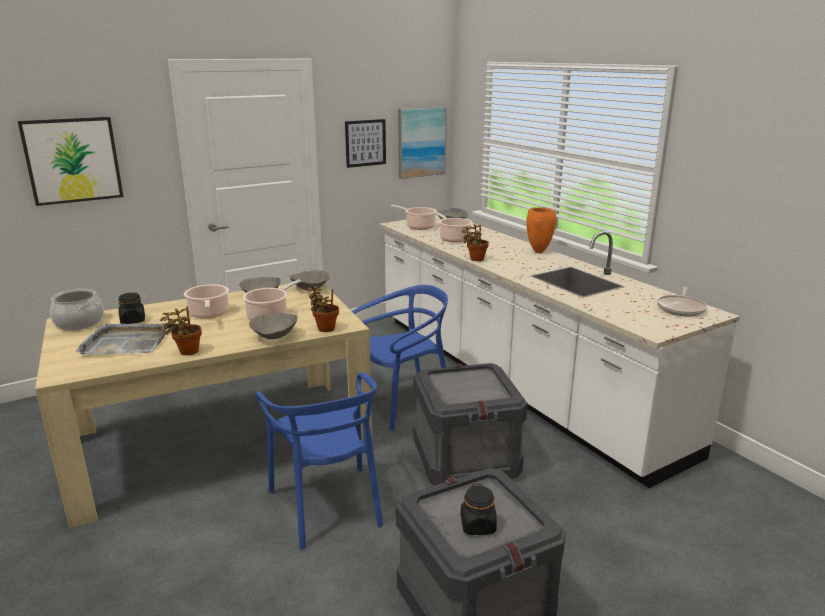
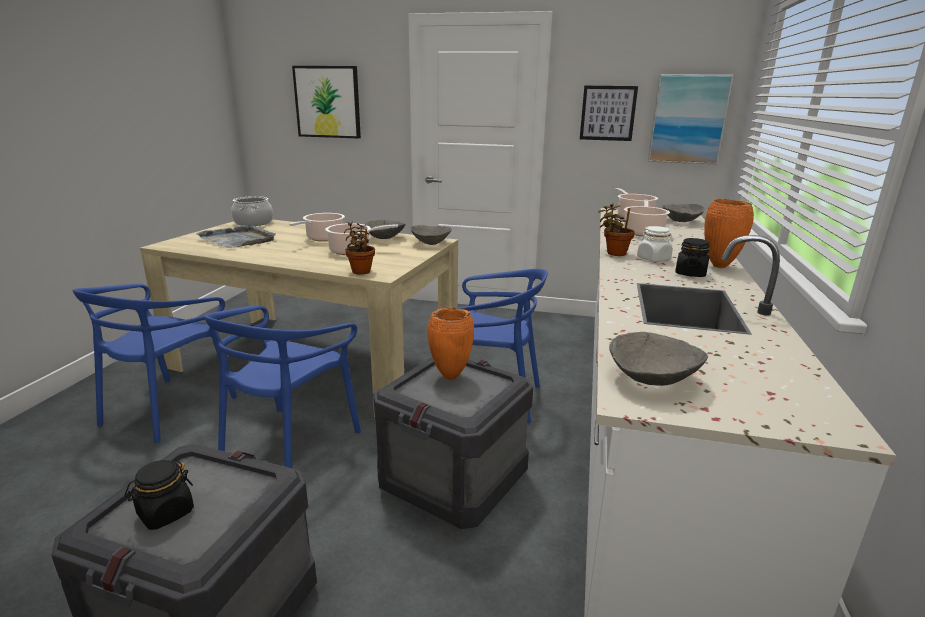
camera: 45 degrees right, 0 degrees up
black jar [118,293,145,324] -> black jar moved to [675,238,710,277]
potted plant [160,307,202,355] -> none
grey bowl [249,313,298,339] -> grey bowl moved to [609,332,708,386]
frying pan [657,287,707,316] -> none
none -> blue chair [72,284,238,443]
none -> orange vase [427,308,474,380]
none -> white jar [637,226,673,262]

